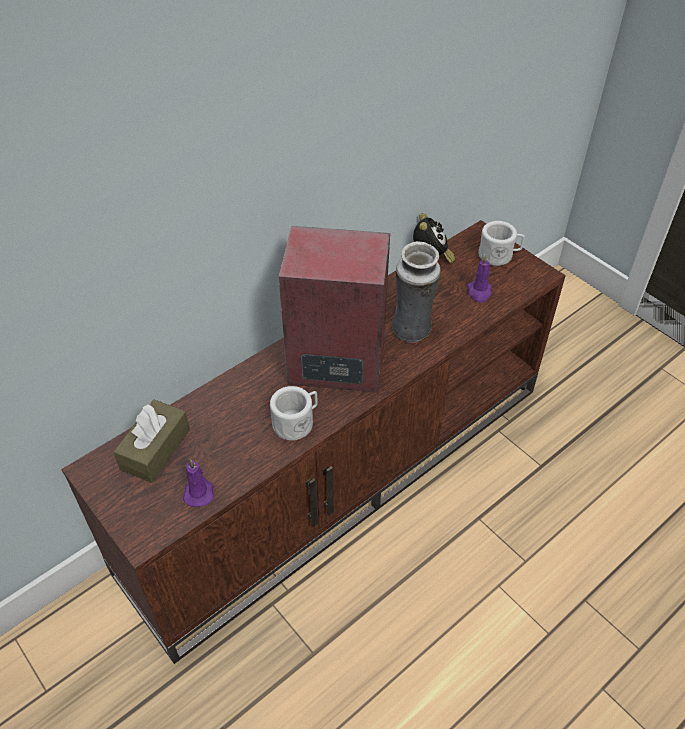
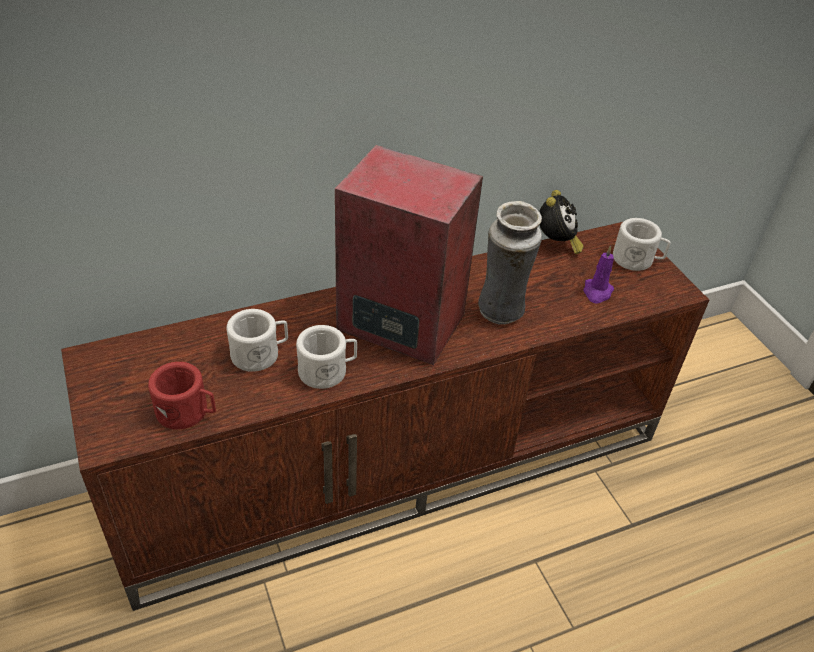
camera: 15 degrees right, 5 degrees down
brown tissue box [114,400,190,483] -> none
purple candle [183,459,214,507] -> red mug [148,362,216,429]
none -> white mug [226,309,288,372]

